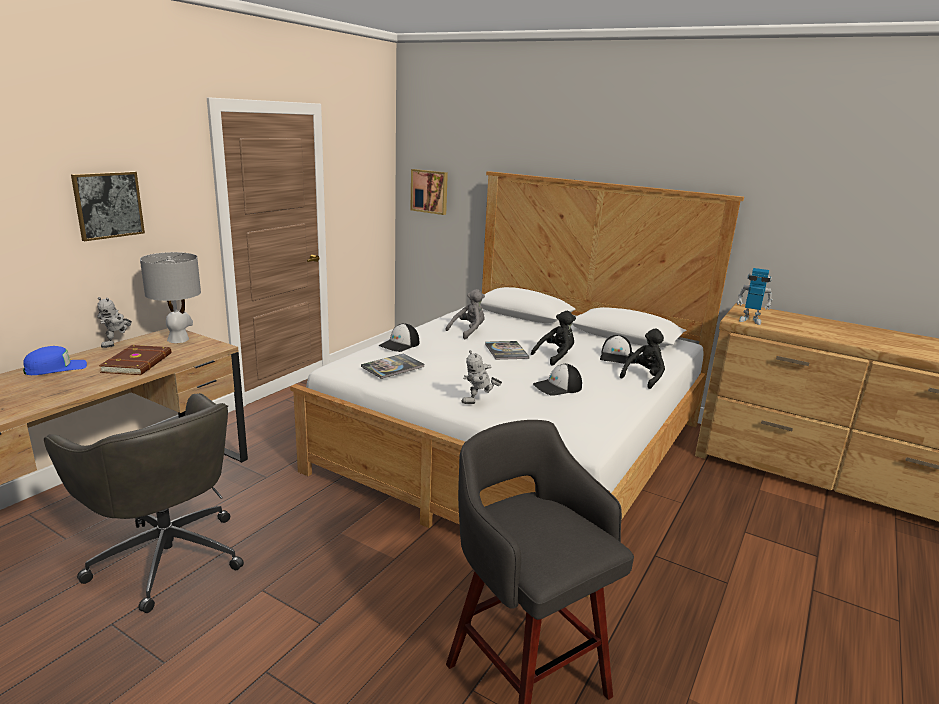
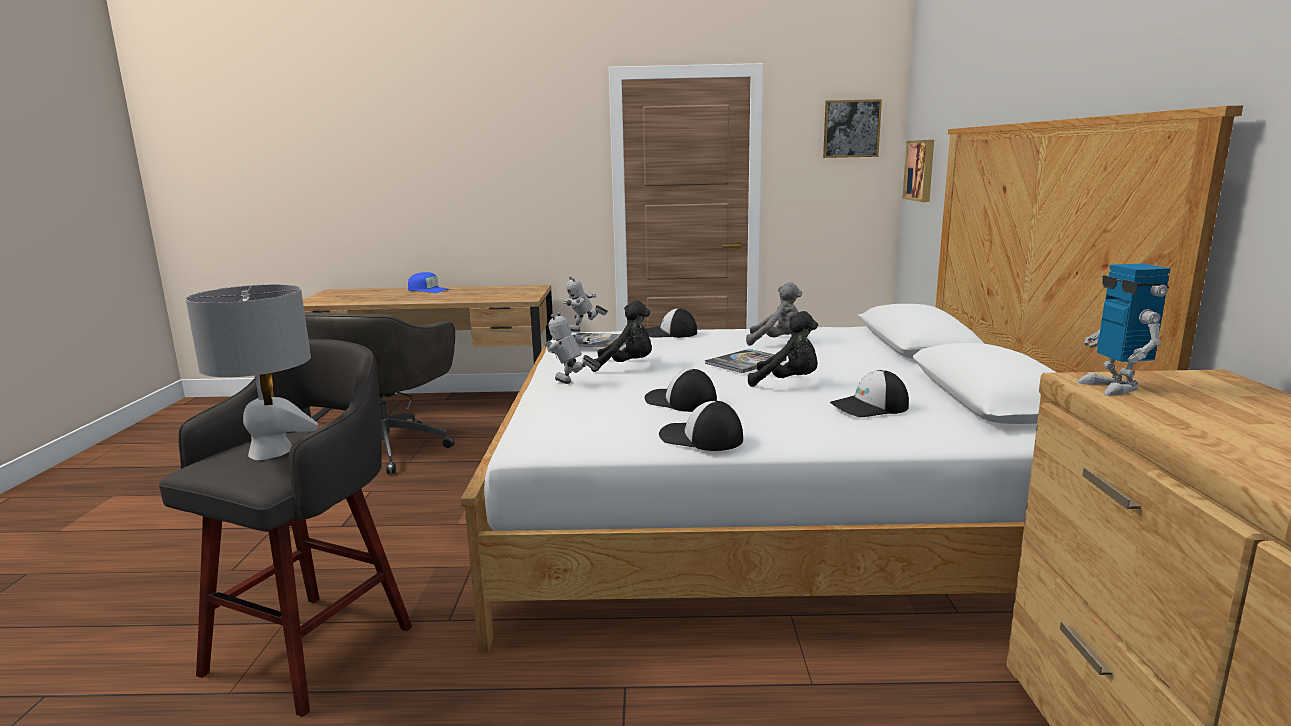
camera: 60 degrees right, 5 degrees down
picture [71,171,145,241] -> picture moved to [823,99,882,158]
toy robot [97,297,132,348] -> toy robot moved to [563,276,608,332]
brown book [99,345,171,375] -> none
grey table lamp [140,252,201,343] -> grey table lamp moved to [186,284,318,460]
black plush toy [620,328,665,389] -> black plush toy moved to [591,300,652,372]
none -> cap [659,401,743,451]

